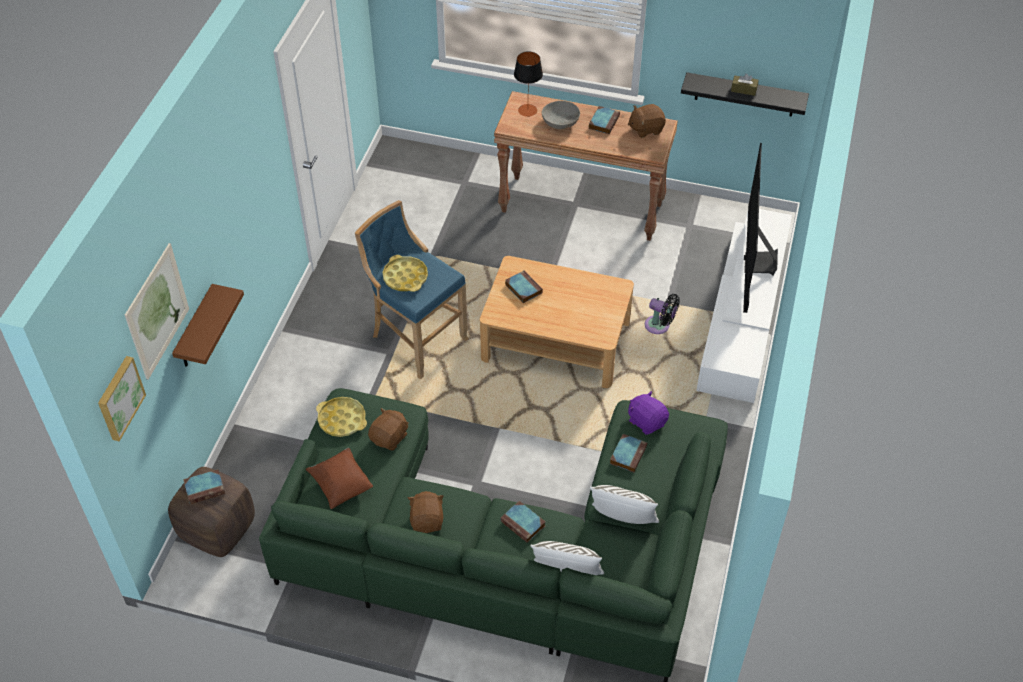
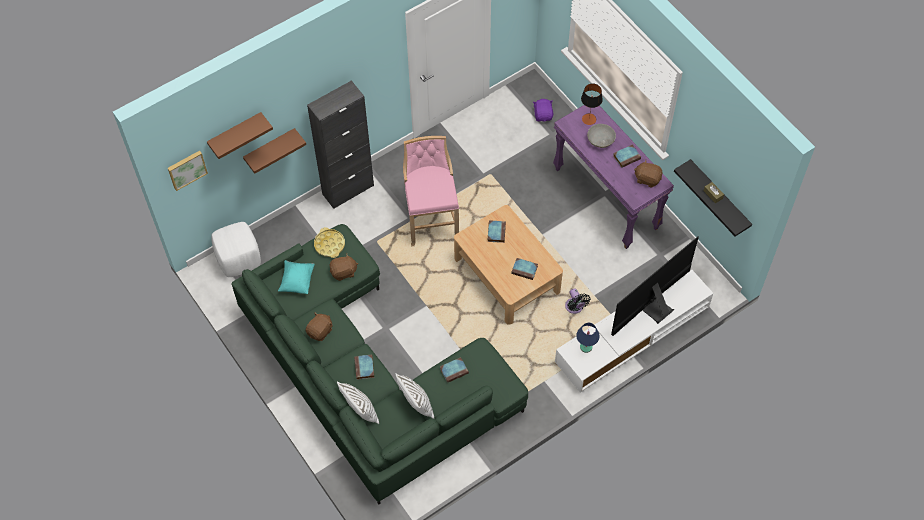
camera: 40 degrees right, 10 degrees up
picture [125,243,189,380] -> brown shelf [207,112,273,159]
brown ottoman [168,467,255,557] -> white ottoman [211,222,261,277]
book [183,469,225,504] -> book moved to [511,258,538,280]
brown pillow [306,448,373,509] -> turquoise pillow [278,260,315,294]
blue stool [355,200,469,379] -> pink stool [403,136,459,247]
yellow tray [383,255,428,292] -> none
brown console table [494,91,678,241] -> purple console table [553,105,674,249]
purple plush toy [628,391,669,435] -> purple plush toy moved to [533,99,553,121]
none -> black cabinet [307,80,374,209]
none -> blue table lamp [576,323,600,353]

